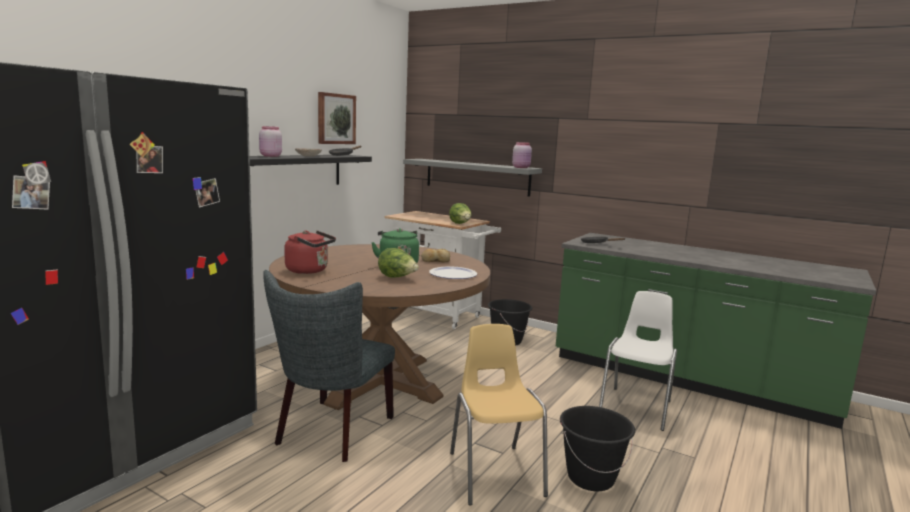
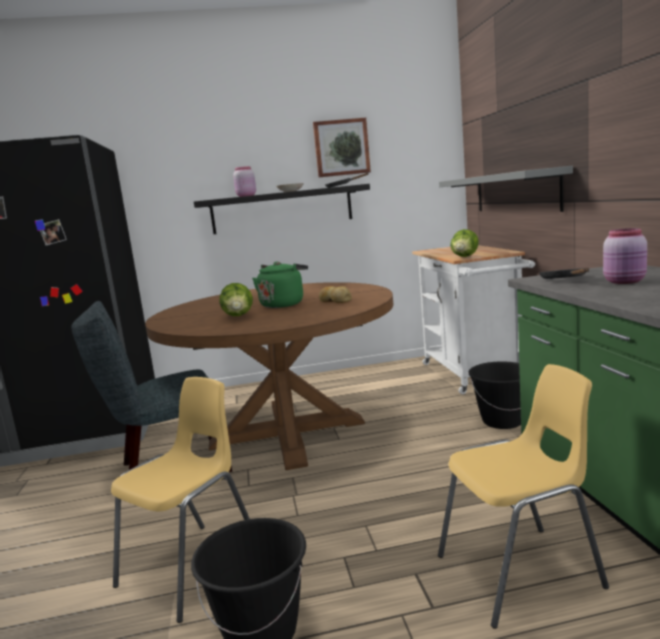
camera: 50 degrees right, 0 degrees up
red kettle [284,230,336,274] -> none
plate [429,266,477,279] -> none
pink jar [512,142,532,168] -> pink jar moved to [603,228,647,284]
white chair [599,291,677,431] -> yellow chair [438,364,609,629]

